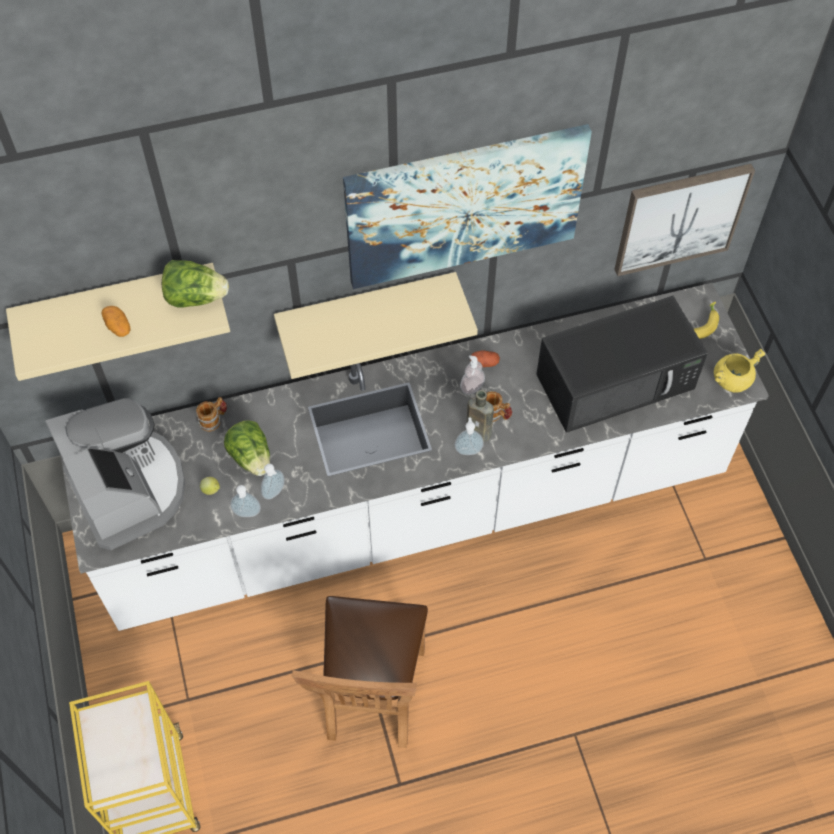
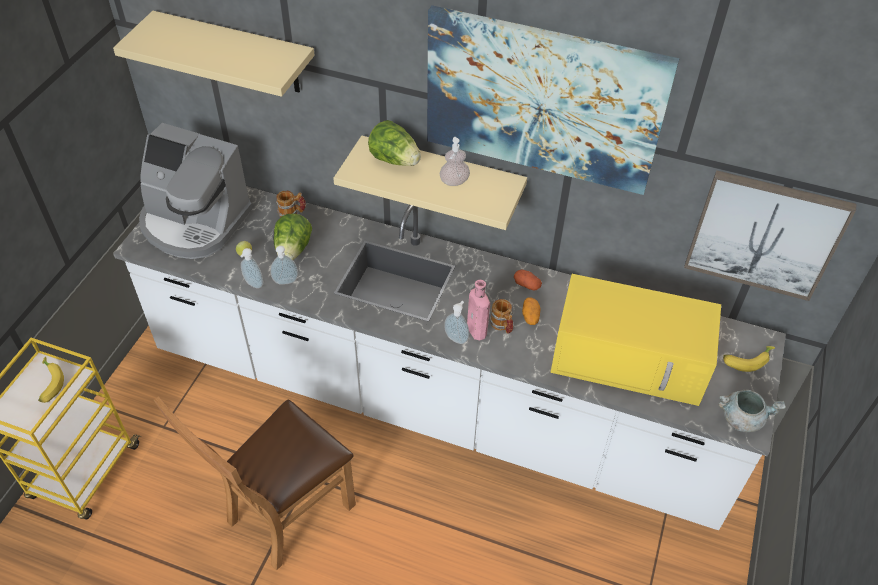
camera: 35 degrees right, 10 degrees down
coffee machine [45,398,185,550] -> coffee machine turned 105 degrees clockwise [139,123,252,259]
potato [101,306,131,337] -> potato moved to [522,298,540,325]
lettuce [162,260,229,308] -> lettuce moved to [368,120,421,166]
soap dispenser [460,355,485,395] -> soap dispenser moved to [440,137,470,186]
brown bottle [466,390,494,442] -> pink bottle [467,280,490,340]
black microwave [536,296,708,433] -> yellow microwave [551,274,721,406]
yellow cooking pot [714,349,765,393] -> grey cooking pot [718,390,786,432]
none -> banana [38,357,64,403]

